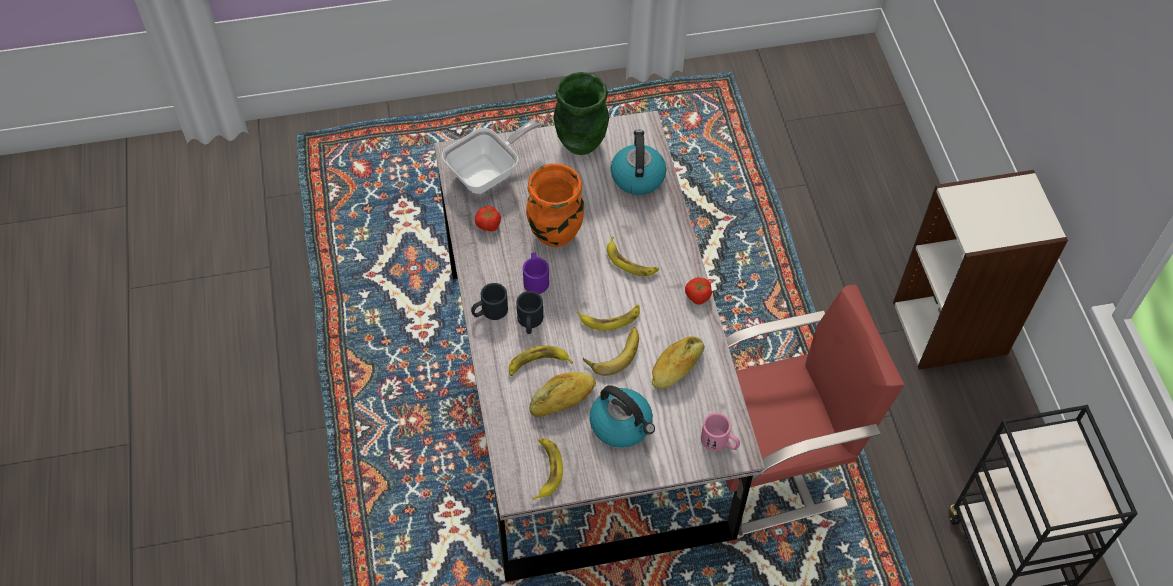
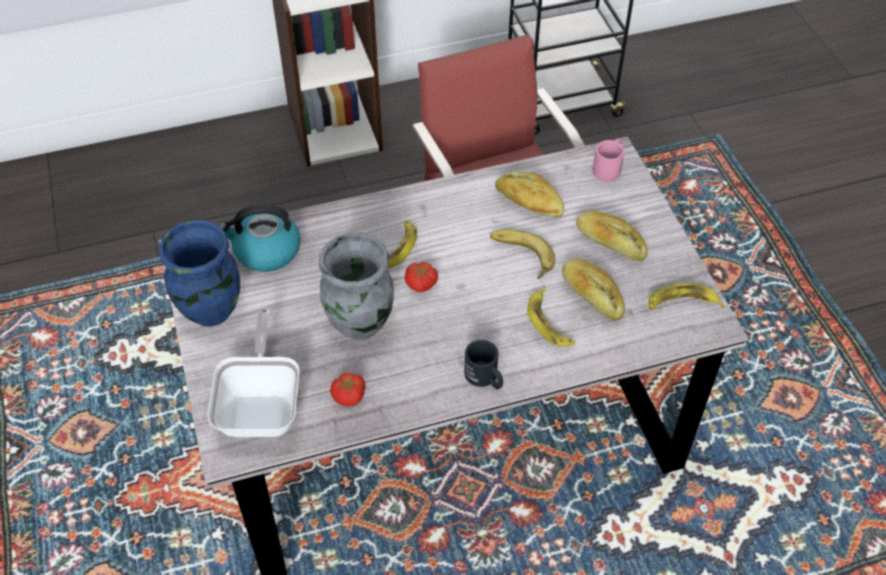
camera: 95 degrees left, 5 degrees down
frying pan [442,119,542,194] -> frying pan turned 45 degrees clockwise [207,308,300,437]
black mug [516,291,543,334] -> none
purple mug [523,252,549,294] -> none
orange vase [526,163,584,247] -> grey vase [319,233,394,340]
green vase [554,72,609,155] -> blue vase [158,220,240,327]
banana [576,304,640,331] -> none
kettle [589,385,655,448] -> bread [576,211,648,261]
tomato [685,277,712,305] -> tomato moved to [405,262,438,292]

